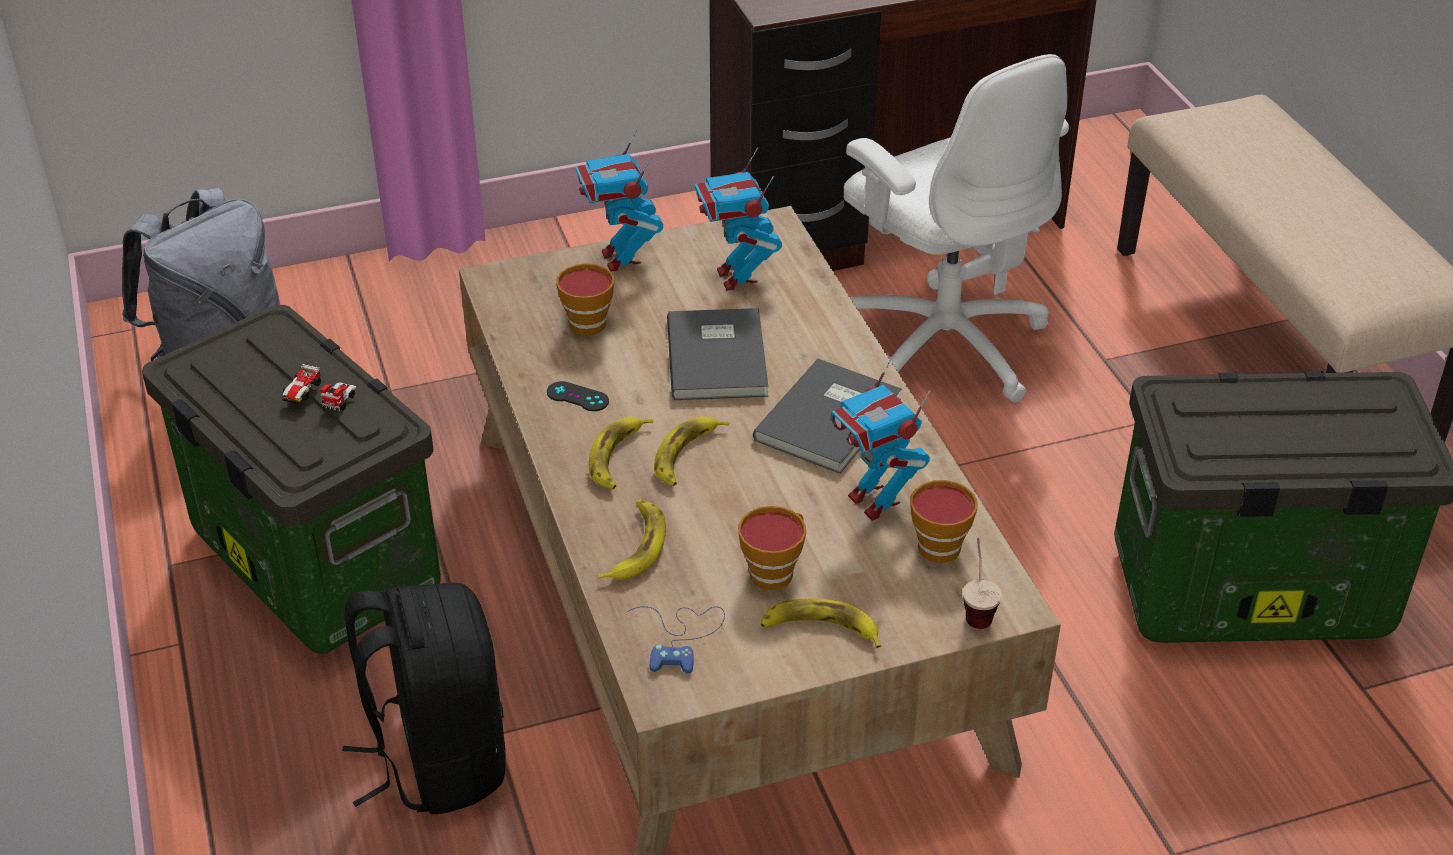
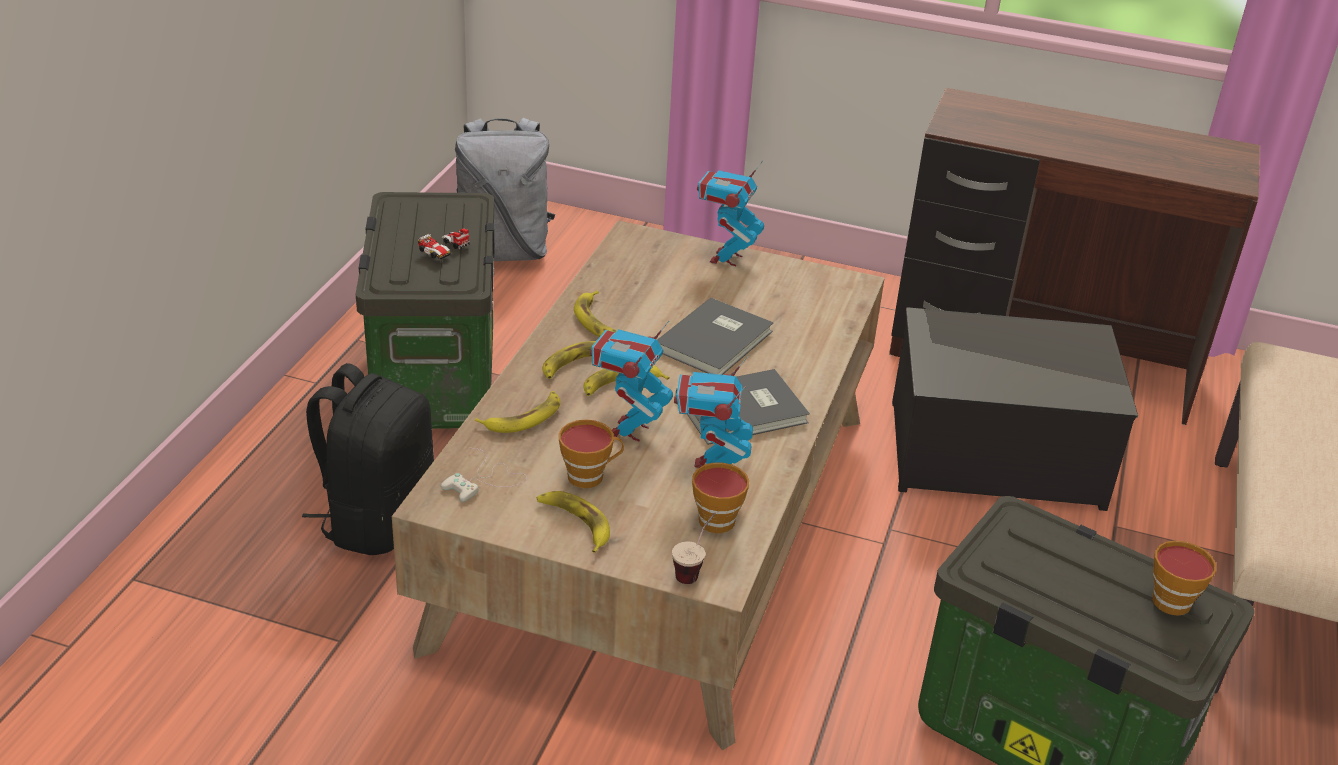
camera: 35 degrees right, 5 degrees down
toy car [282,364,356,411] -> toy car turned 105 degrees counterclockwise [418,228,470,259]
black game controller [547,381,609,411] -> banana [574,291,617,337]
cup [556,263,614,336] -> cup moved to [1152,540,1217,616]
blue game controller [627,606,725,674] -> white game controller [441,448,527,502]
toy robot [694,147,782,291] -> toy robot moved to [590,321,673,441]
white office chair [844,54,1069,403] -> storage box [892,307,1138,511]

